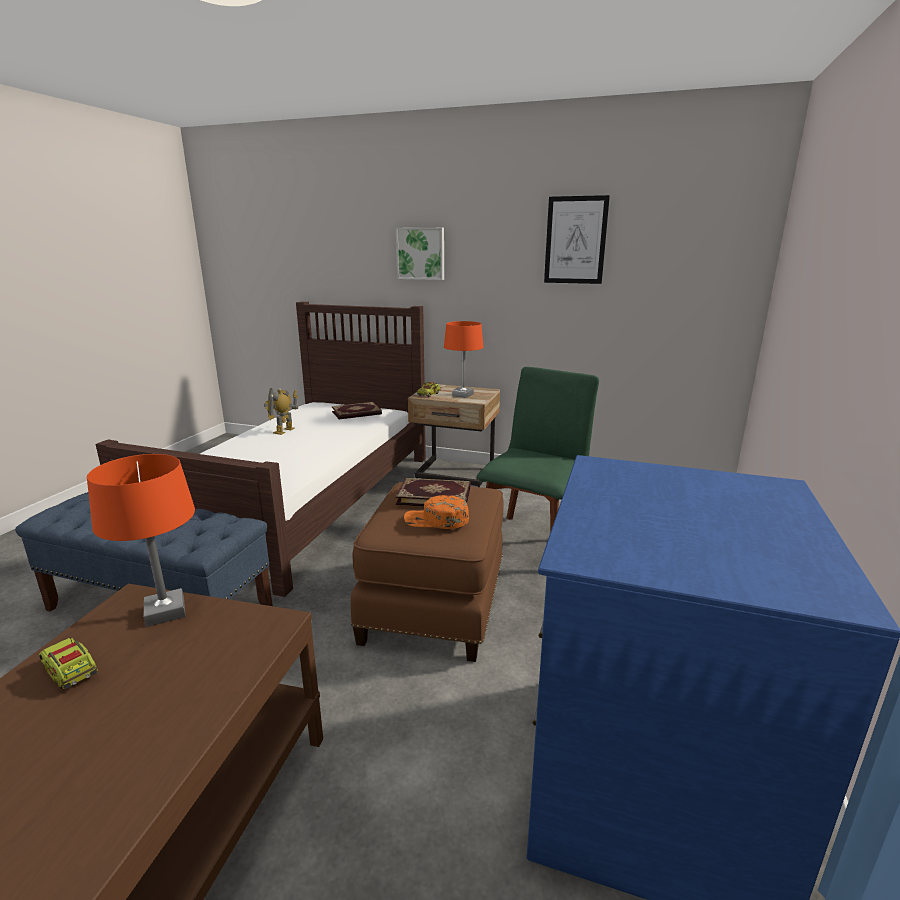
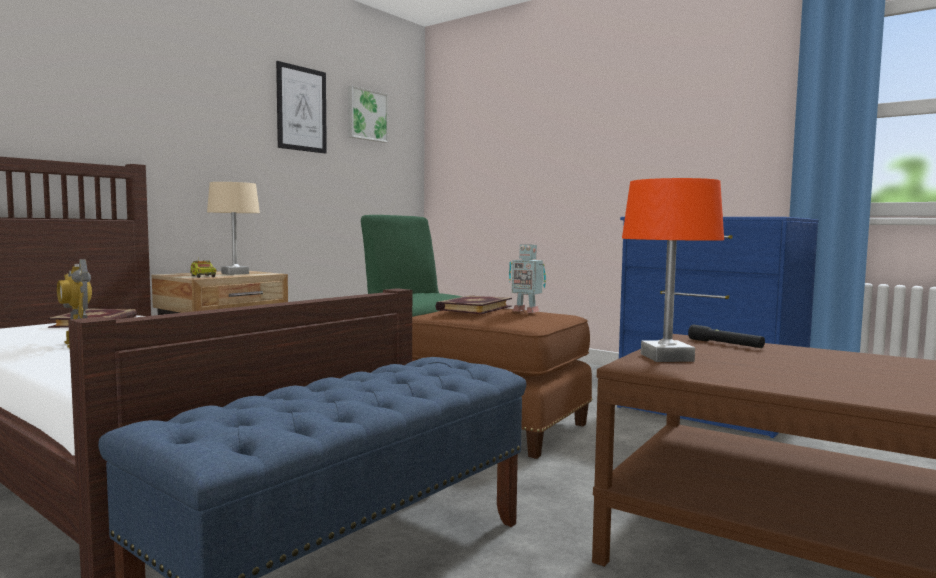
camera: 70 degrees left, 15 degrees down
toy truck [39,637,98,690] -> none
picture [396,227,444,280] -> picture moved to [348,86,388,143]
orange cap [404,495,469,529] -> toy robot [509,244,546,313]
orange table lamp [444,321,483,398] -> beige table lamp [207,182,260,275]
none -> black flashlight [688,324,765,348]

